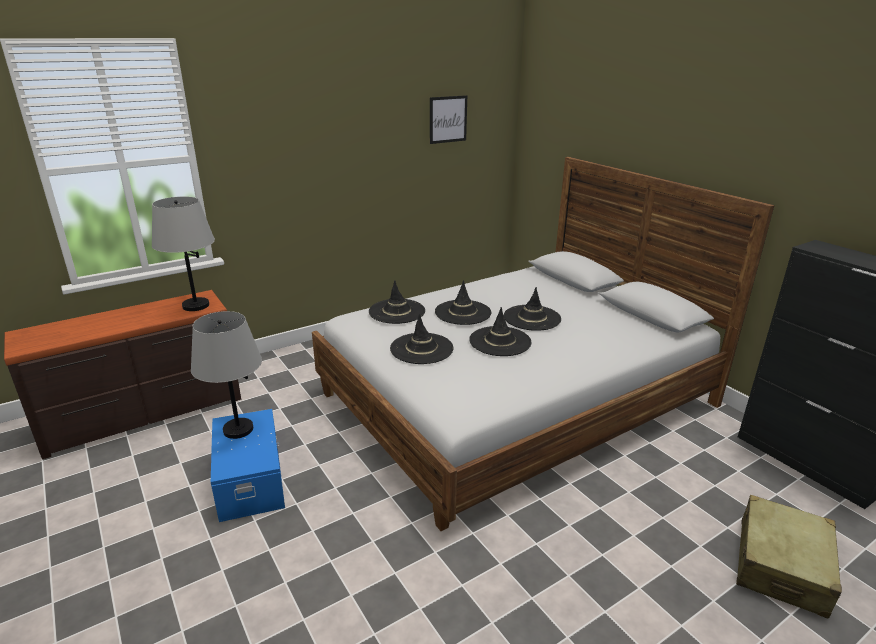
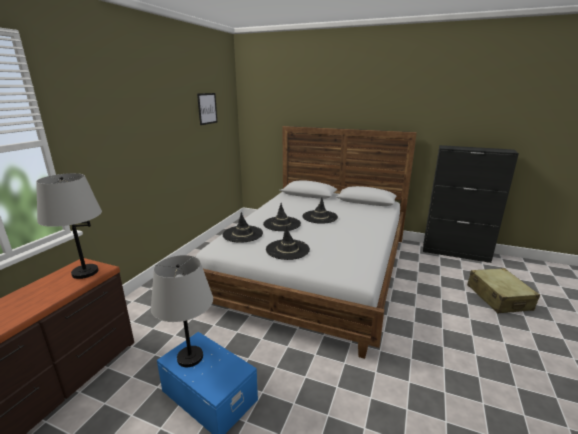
camera: 35 degrees left, 5 degrees down
black hat [469,307,531,356] -> none

